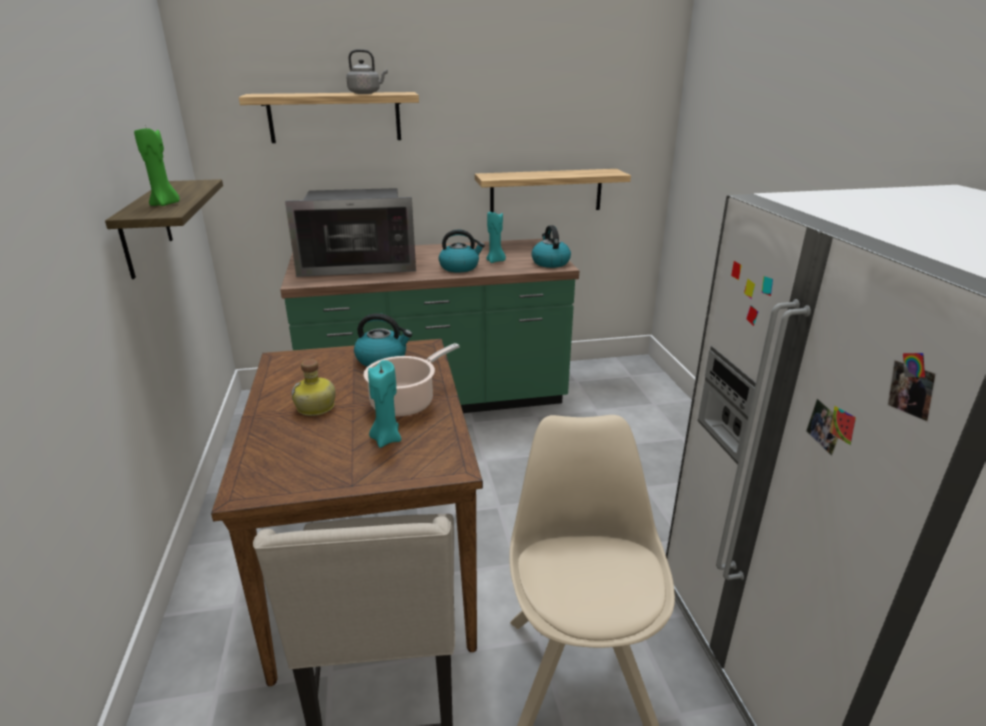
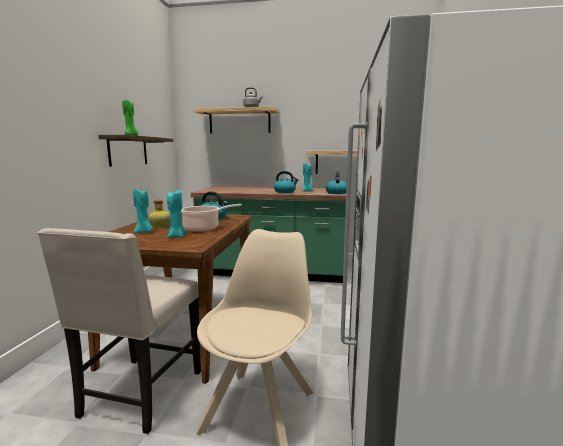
camera: 20 degrees right, 15 degrees down
microwave [285,188,416,277] -> none
none -> turquoise candle [133,189,153,233]

